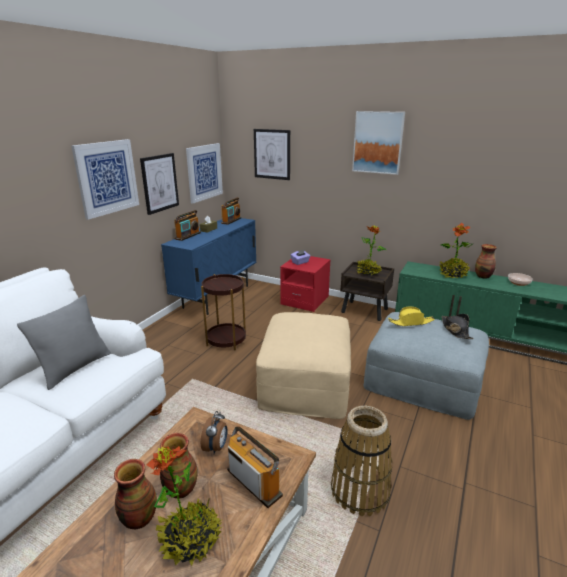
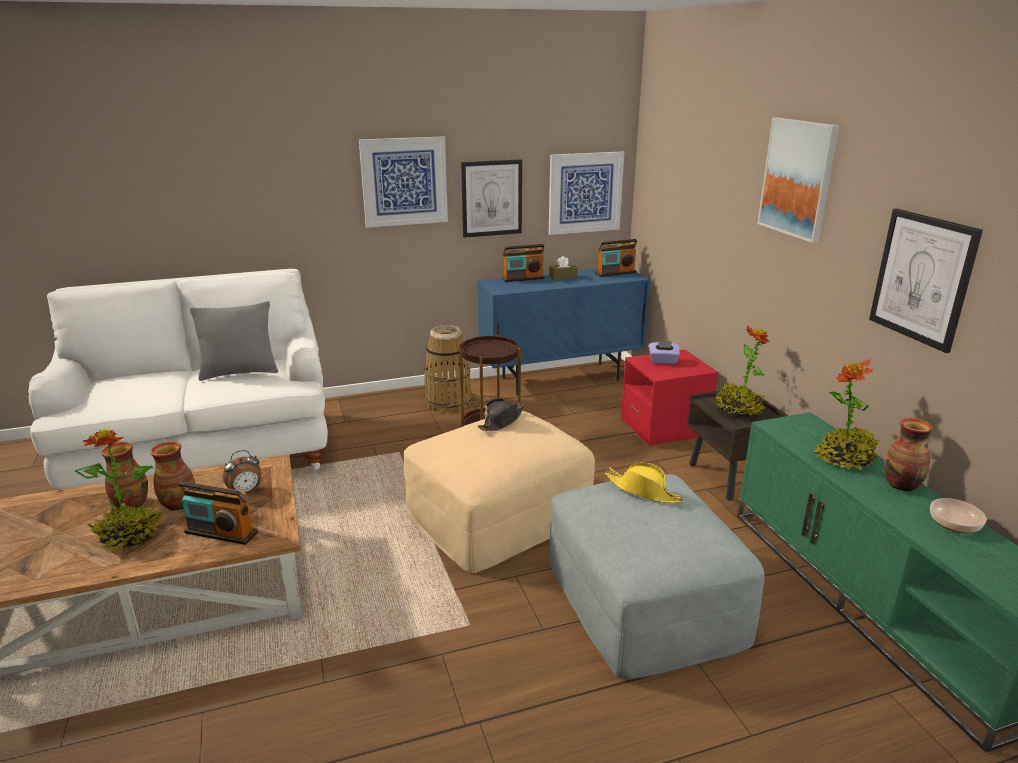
camera: 45 degrees right, 0 degrees up
radio [227,426,283,508] -> radio turned 105 degrees clockwise [178,481,258,545]
picture [254,129,290,180] -> picture moved to [869,209,983,353]
basket [331,406,392,516] -> basket moved to [424,325,473,412]
black hat [442,314,474,339] -> black hat moved to [478,398,525,431]

